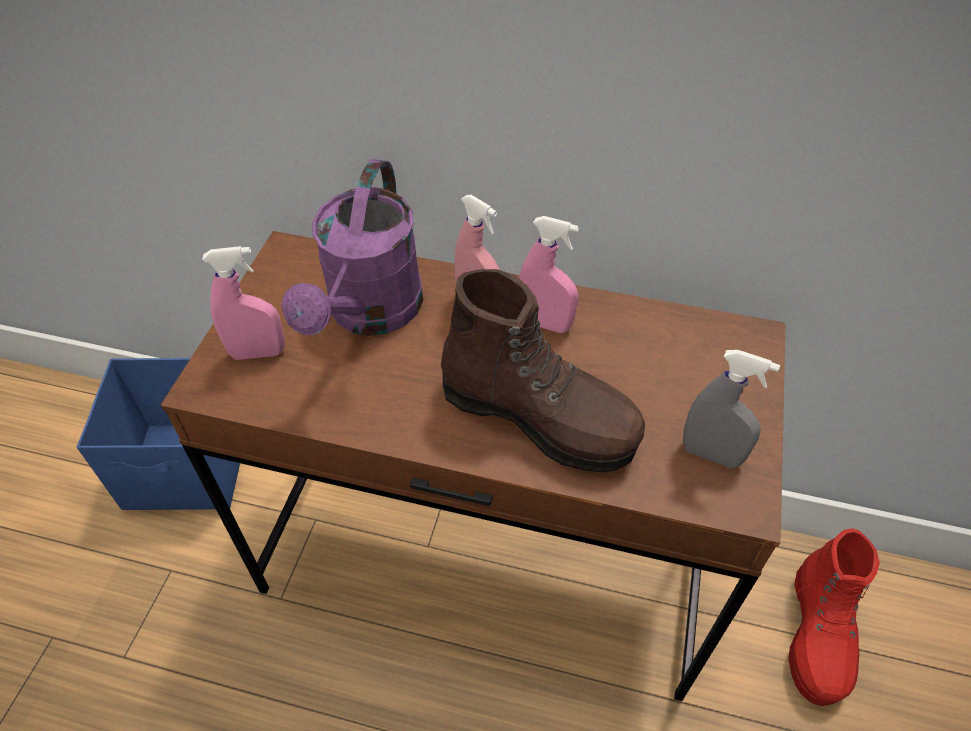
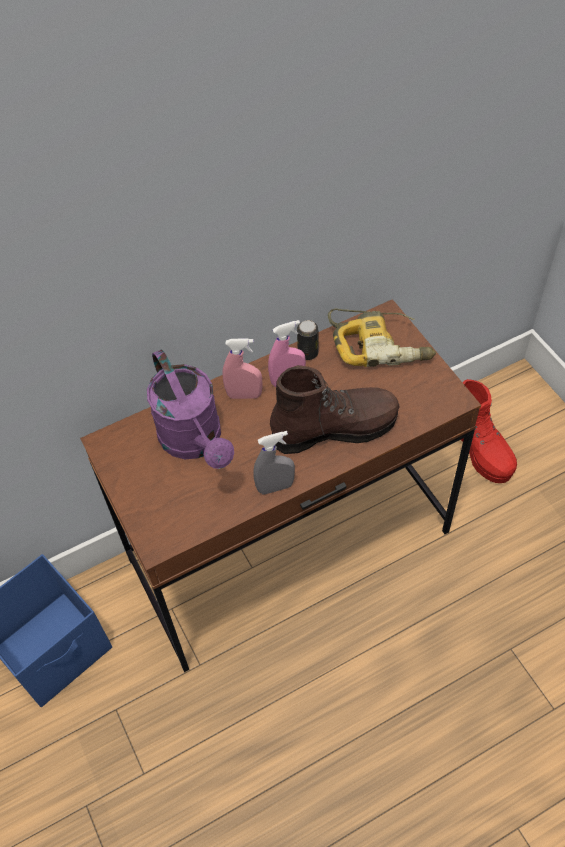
camera: 40 degrees left, 5 degrees up
pink spray bottle [202,246,285,360] -> none
grey spray bottle [683,350,780,468] -> grey spray bottle moved to [253,431,295,495]
none -> can [297,320,318,360]
none -> power drill [328,309,436,367]

